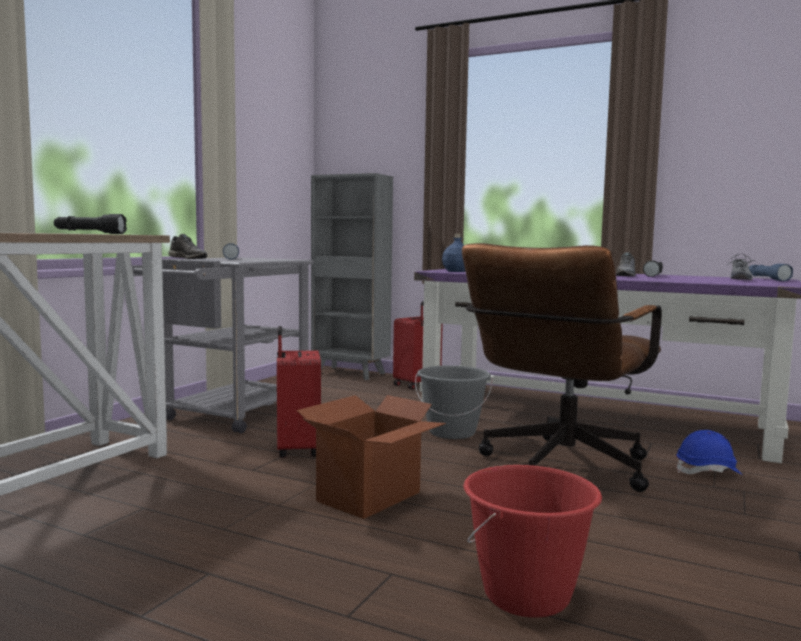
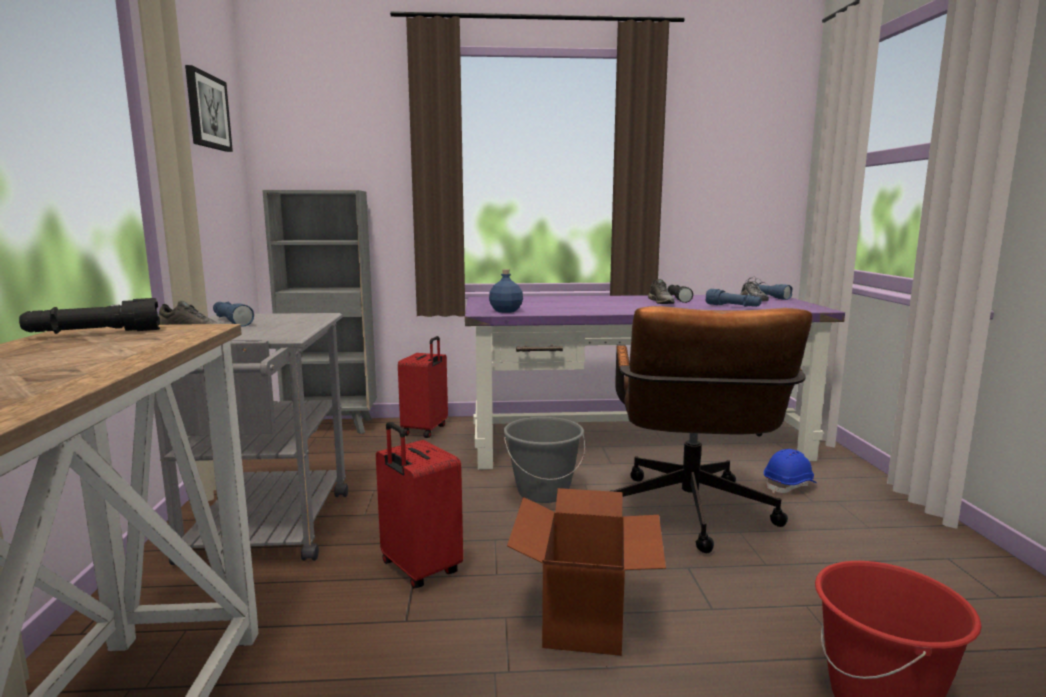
camera: 30 degrees left, 5 degrees up
none -> picture [185,65,233,152]
none -> blue flashlight [705,289,762,307]

